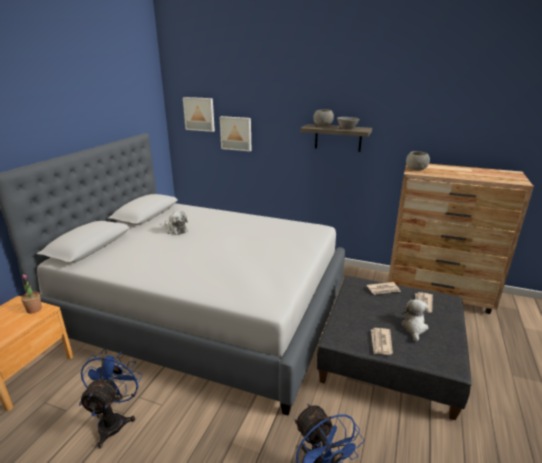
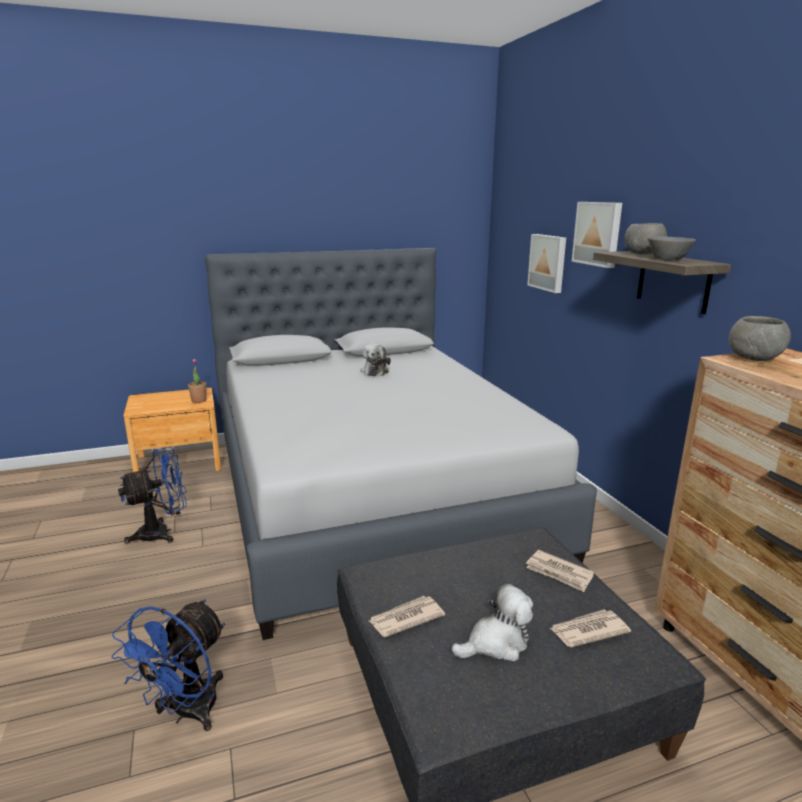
camera: 50 degrees right, 5 degrees down
picture [183,97,215,132] -> picture moved to [572,202,622,268]

